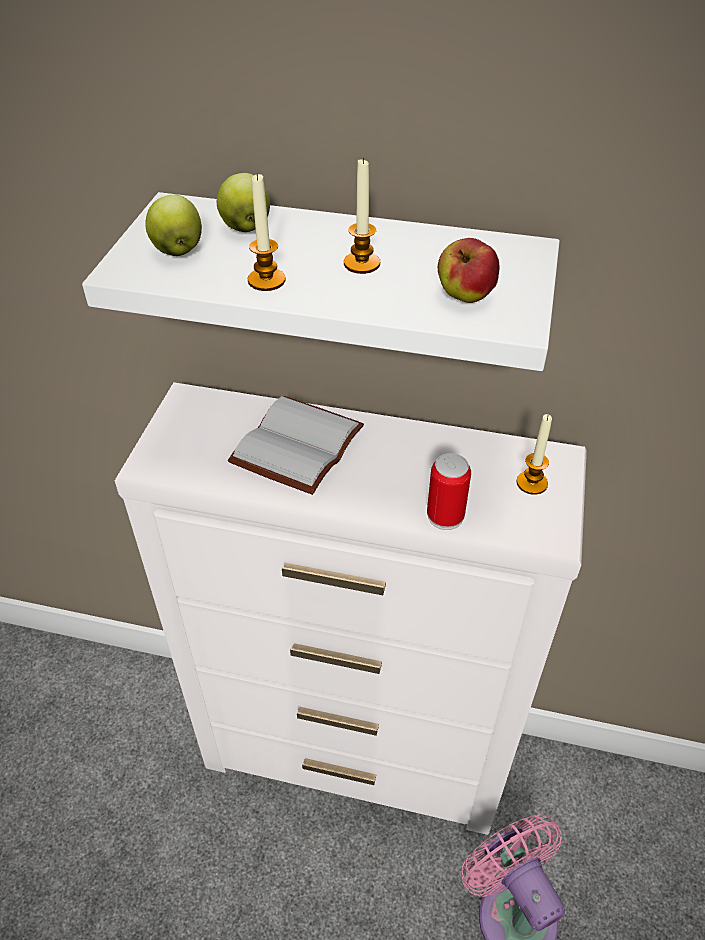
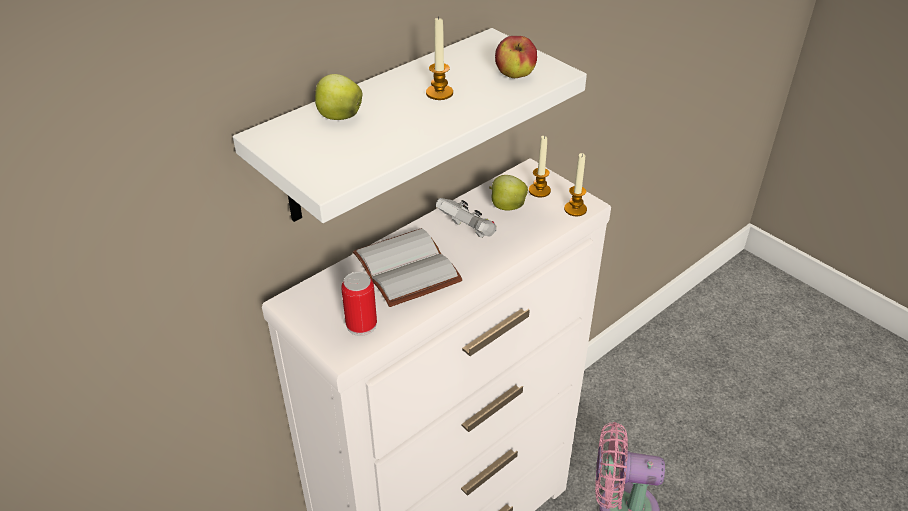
camera: 55 degrees left, 5 degrees down
apple [145,195,202,256] -> apple moved to [489,175,528,210]
candle [248,174,286,291] -> candle moved to [564,153,587,216]
can [427,453,471,530] -> can moved to [341,272,377,336]
none -> white game controller [435,198,496,238]

